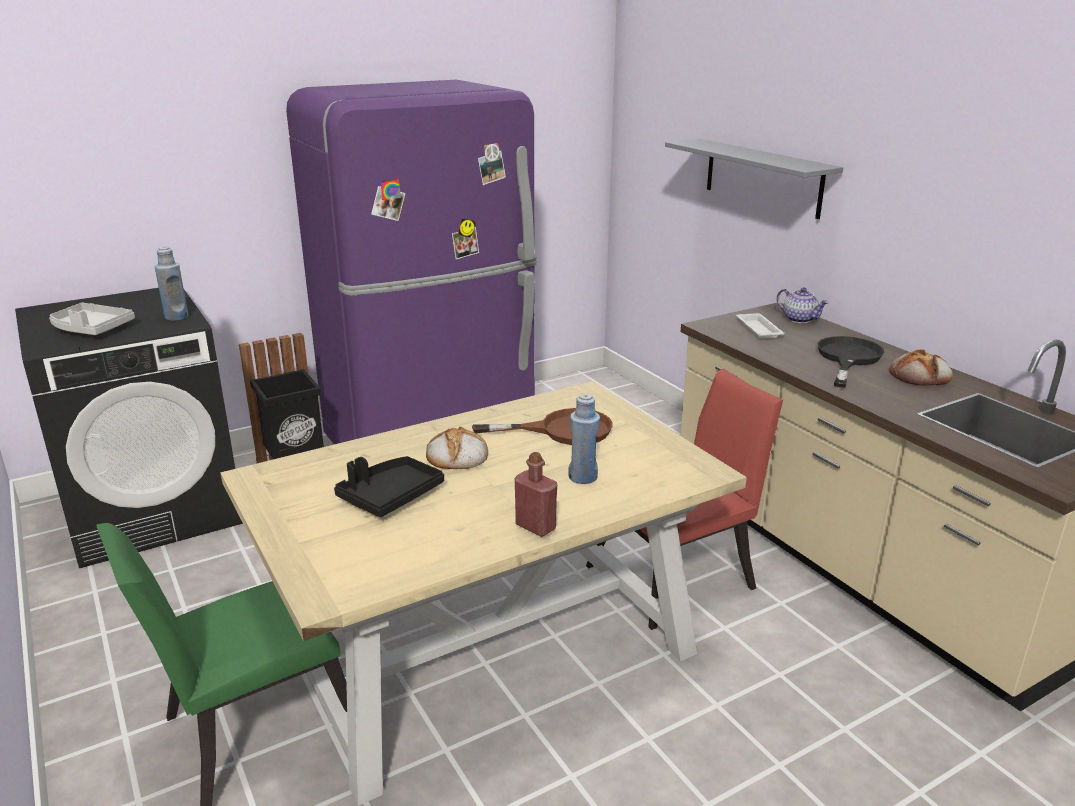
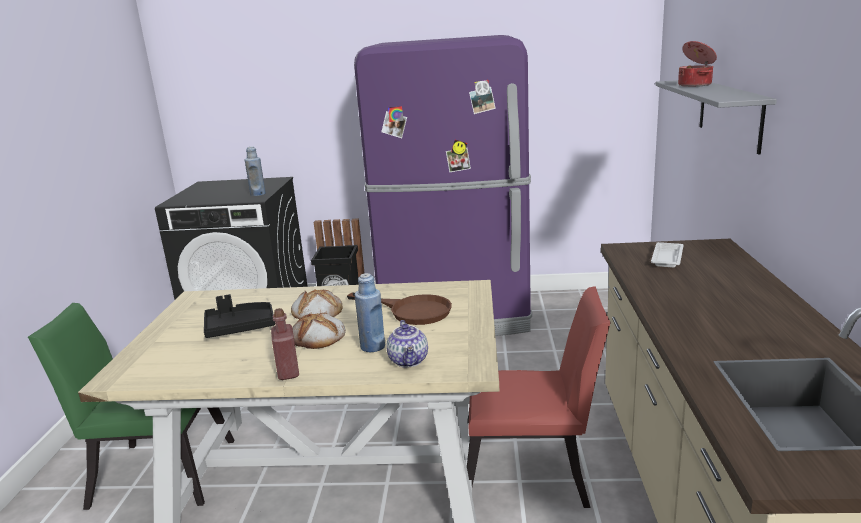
camera: 35 degrees right, 5 degrees down
grey tray [49,303,135,335] -> none
teapot [777,288,829,323] -> teapot moved to [386,320,428,368]
black frying pan [817,336,884,388] -> none
bread [889,349,953,386] -> bread moved to [292,312,346,349]
none -> cooking pot [678,41,717,87]

